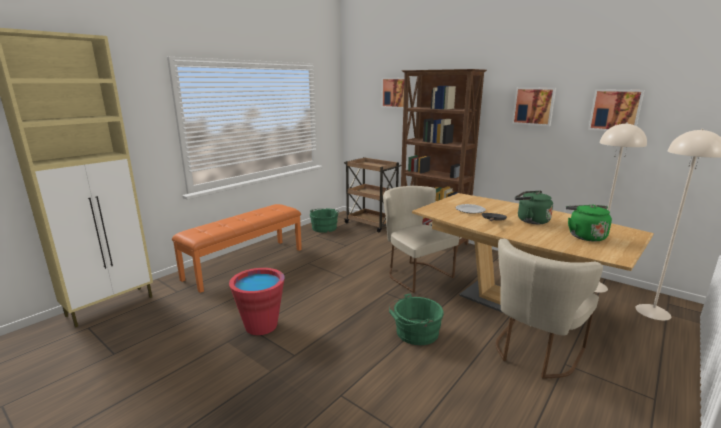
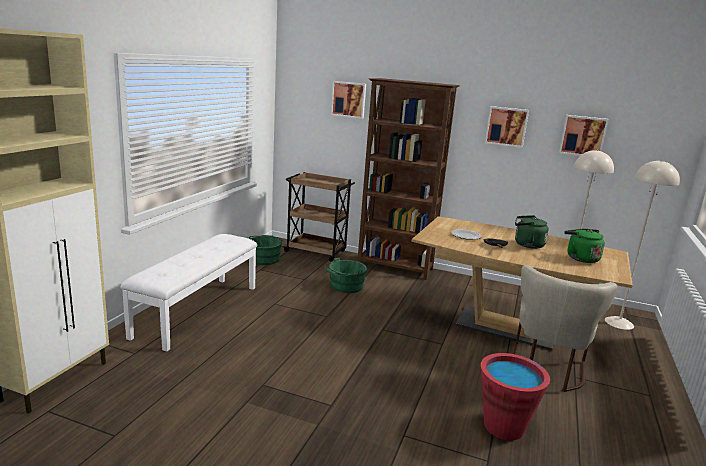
camera: 20 degrees left, 0 degrees up
orange bench [172,204,302,293] -> white bench [121,234,257,351]
red bucket [229,268,285,335] -> red bucket moved to [481,353,550,440]
beige chair [383,186,459,293] -> none
green bucket [389,294,444,345] -> green bucket moved to [325,258,367,293]

